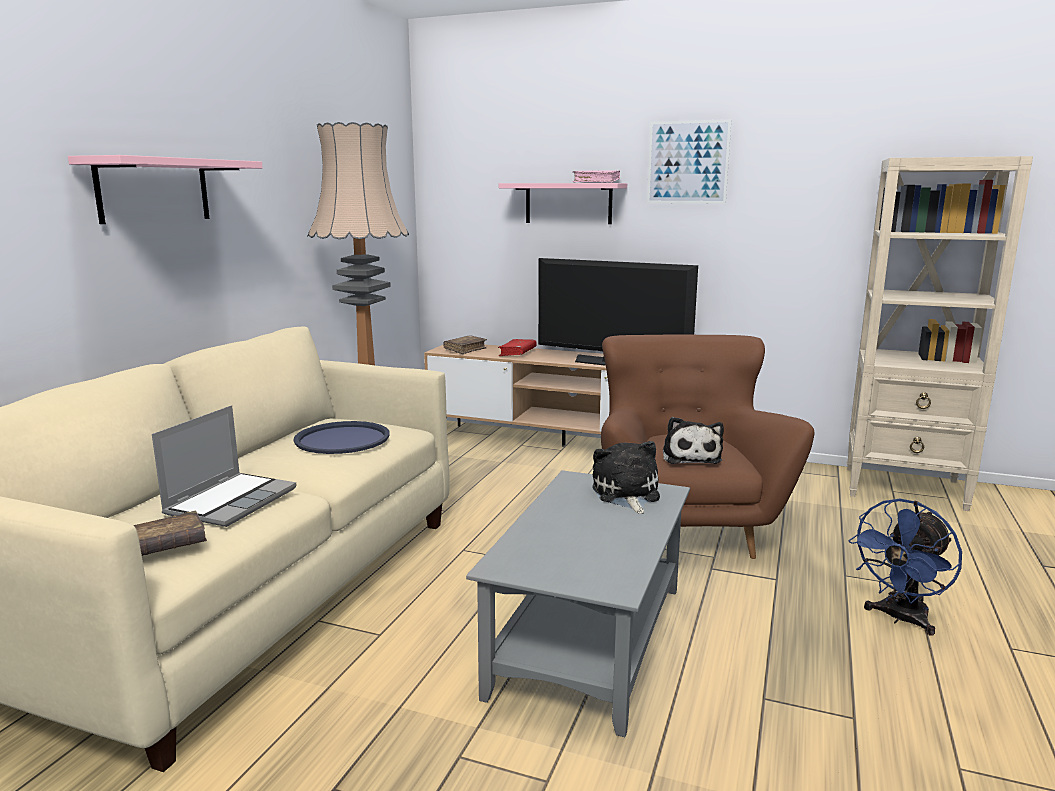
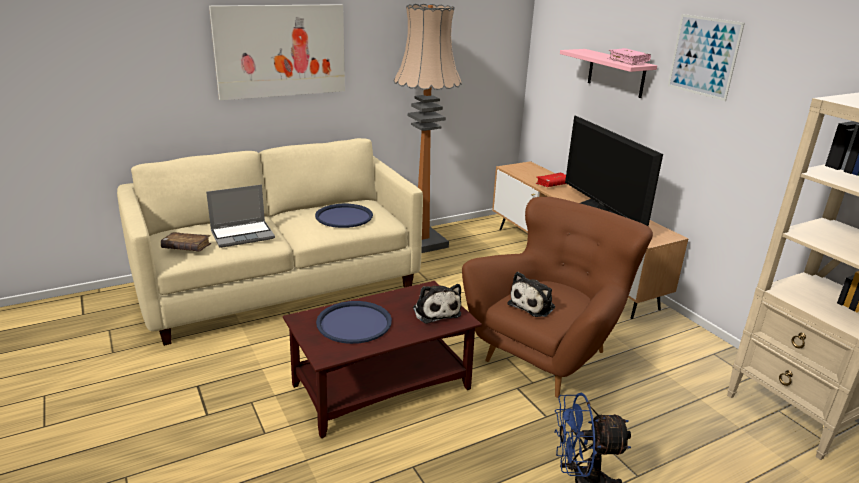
camera: 40 degrees right, 10 degrees up
pink shelf [68,155,263,224] -> picture [209,4,345,100]
brown book [443,335,487,354] -> none
grey coffee table [466,470,690,737] -> brown coffee table [283,281,482,438]
plush toy [593,441,660,514] -> plush toy turned 120 degrees clockwise [413,284,461,324]
none -> blue tray [316,301,392,344]

